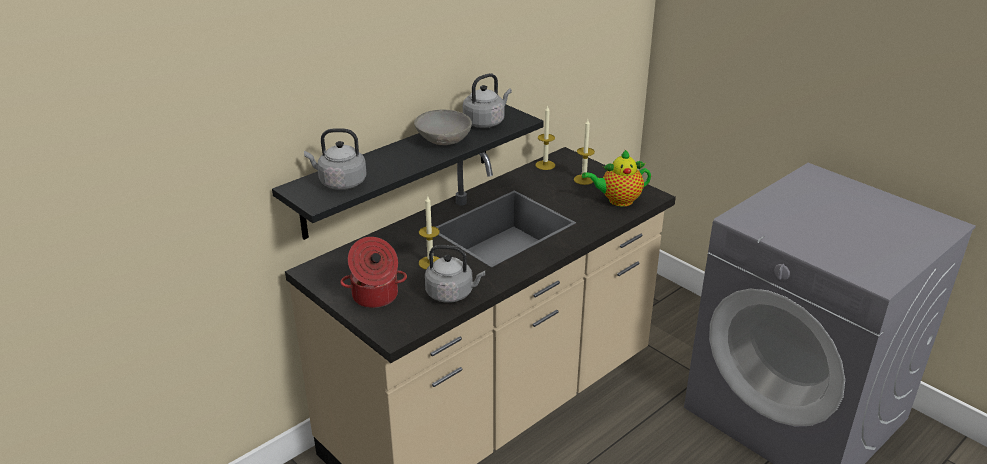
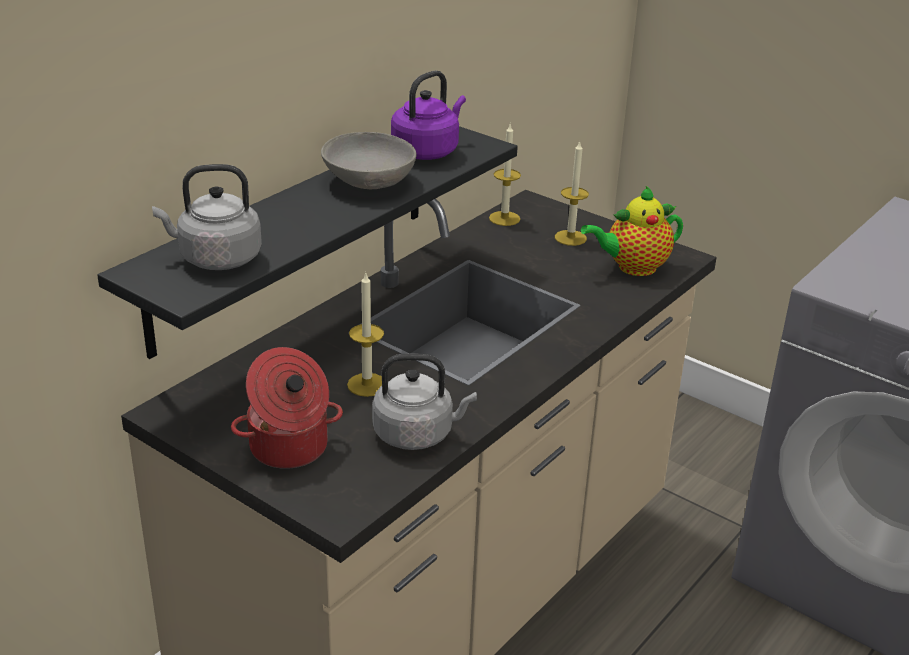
camera: 10 degrees left, 0 degrees up
grey kettle [463,73,512,128] -> purple kettle [391,70,466,160]

